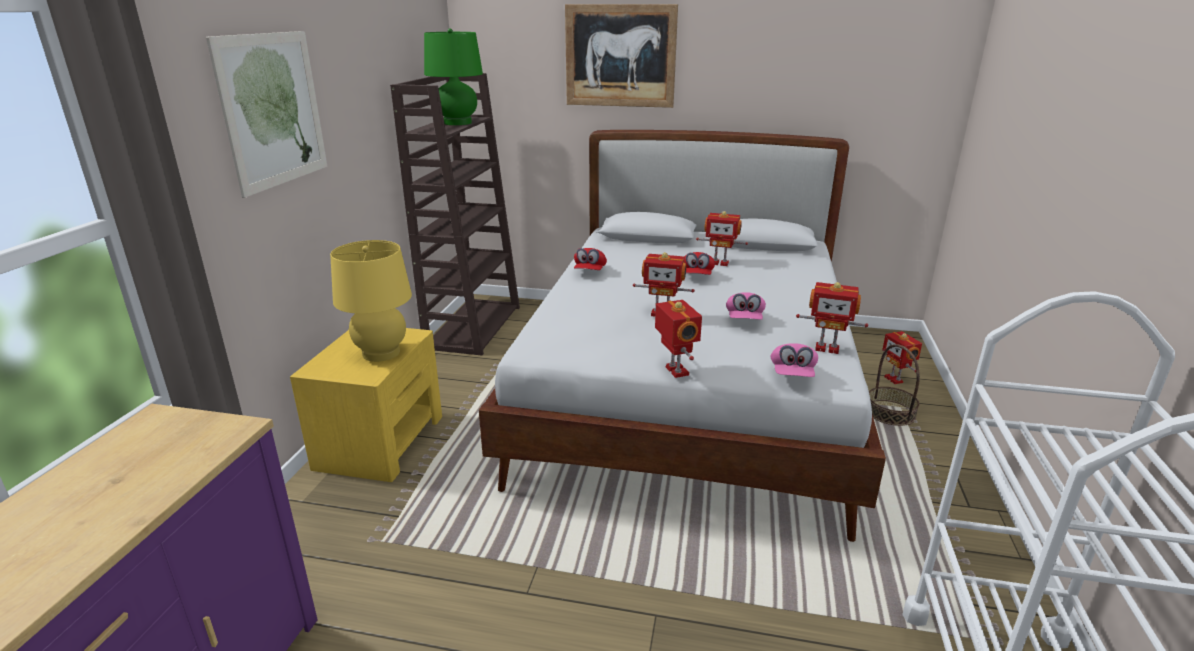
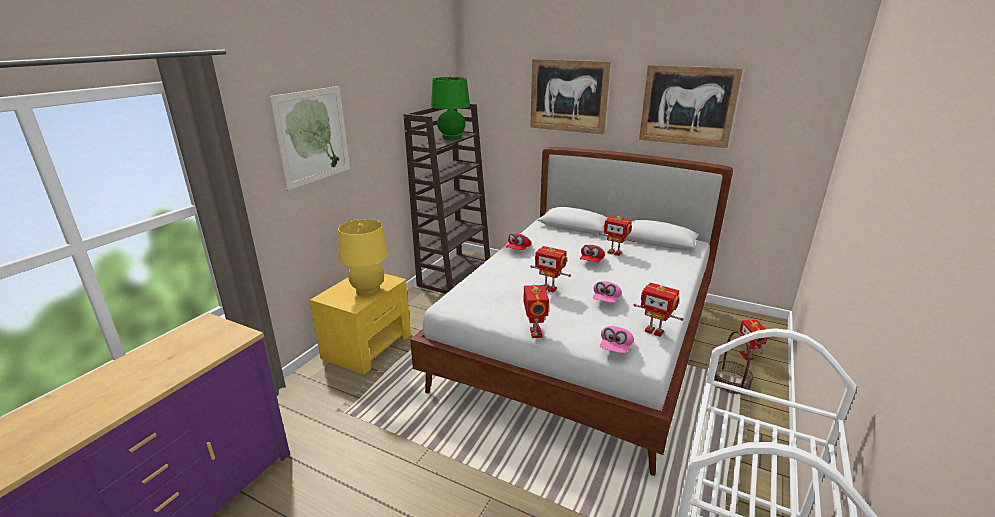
camera: 15 degrees right, 0 degrees up
none -> picture [639,65,743,148]

